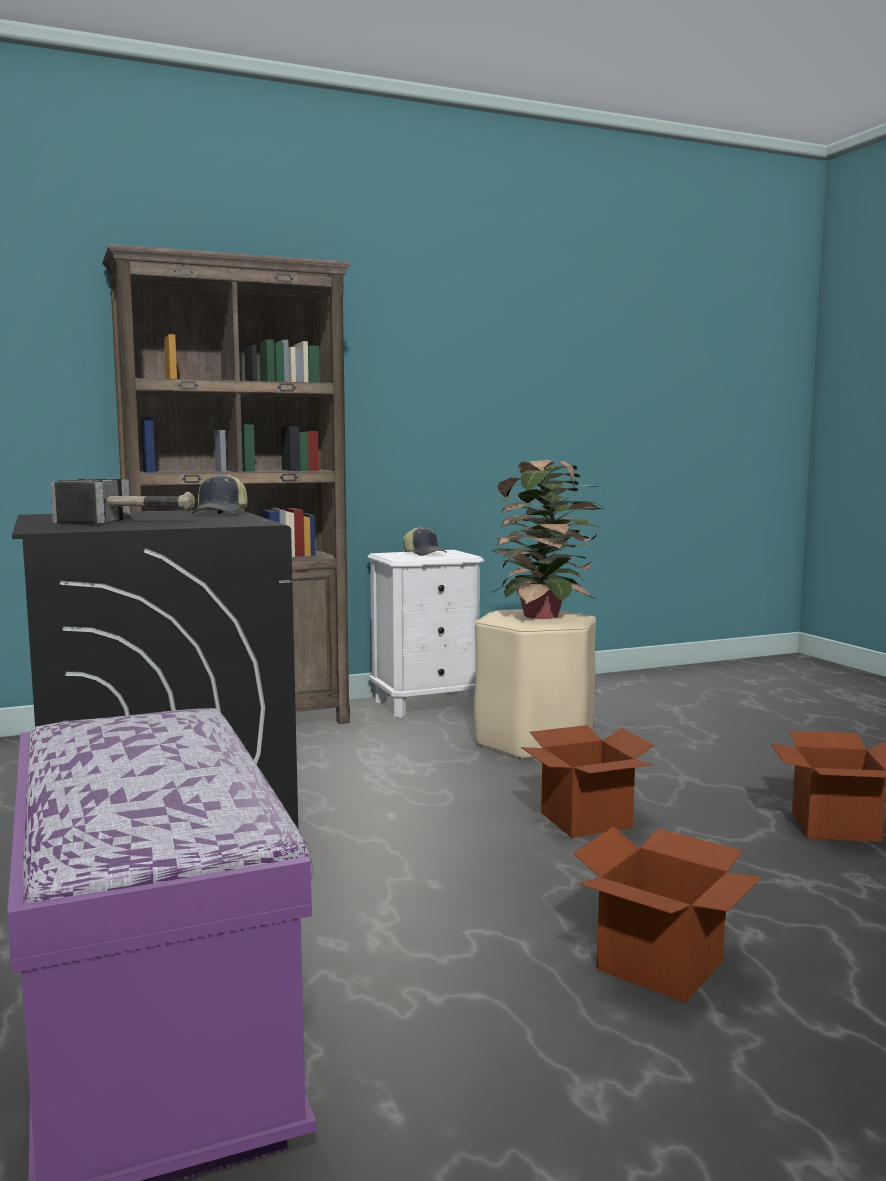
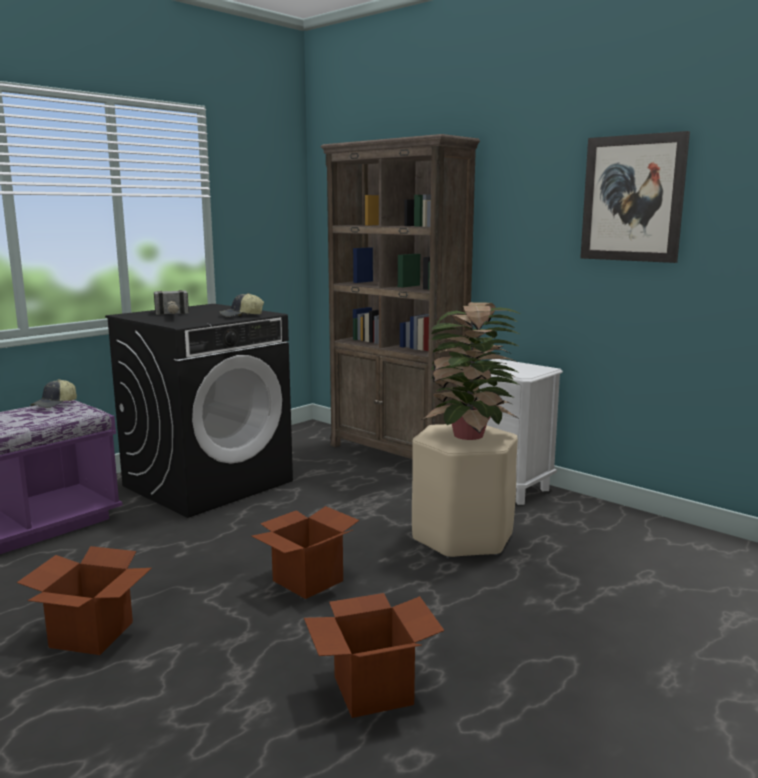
camera: 65 degrees right, 5 degrees up
cap [403,527,446,556] -> cap moved to [30,379,77,408]
none -> picture [580,131,690,263]

